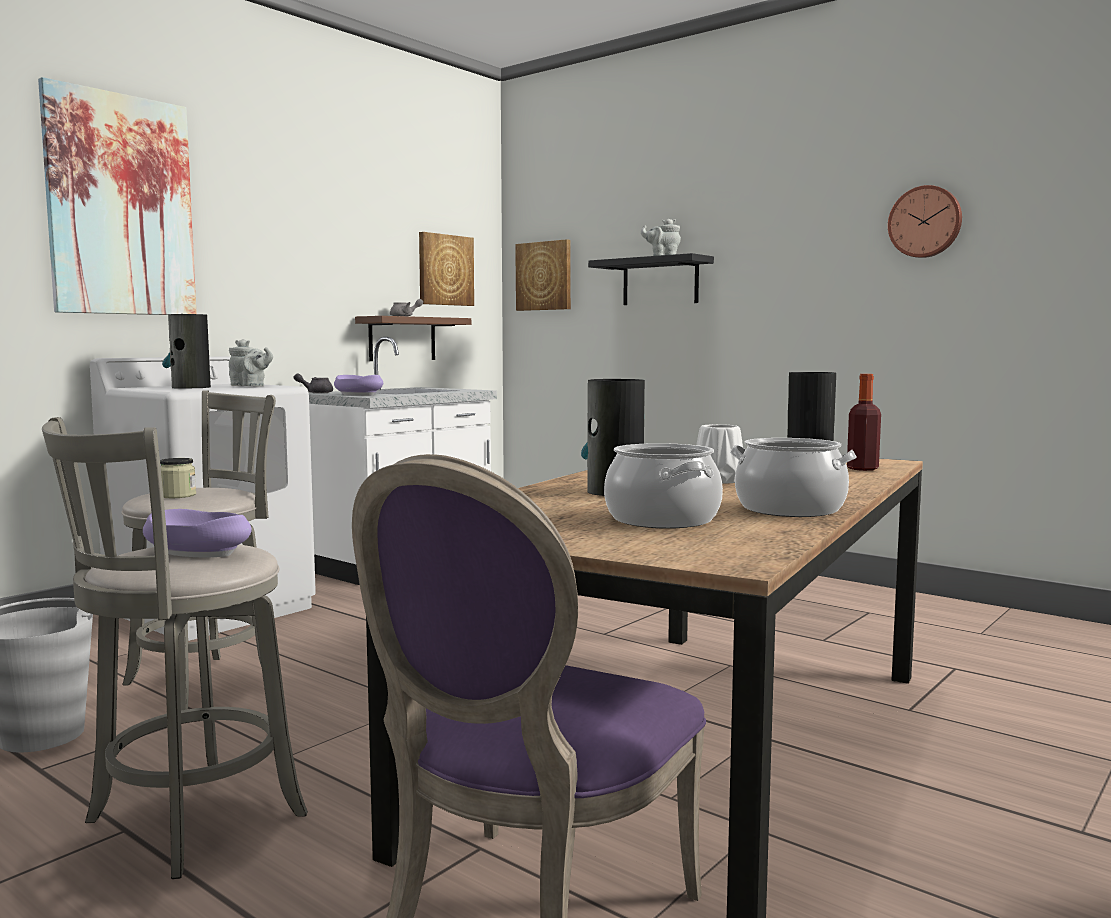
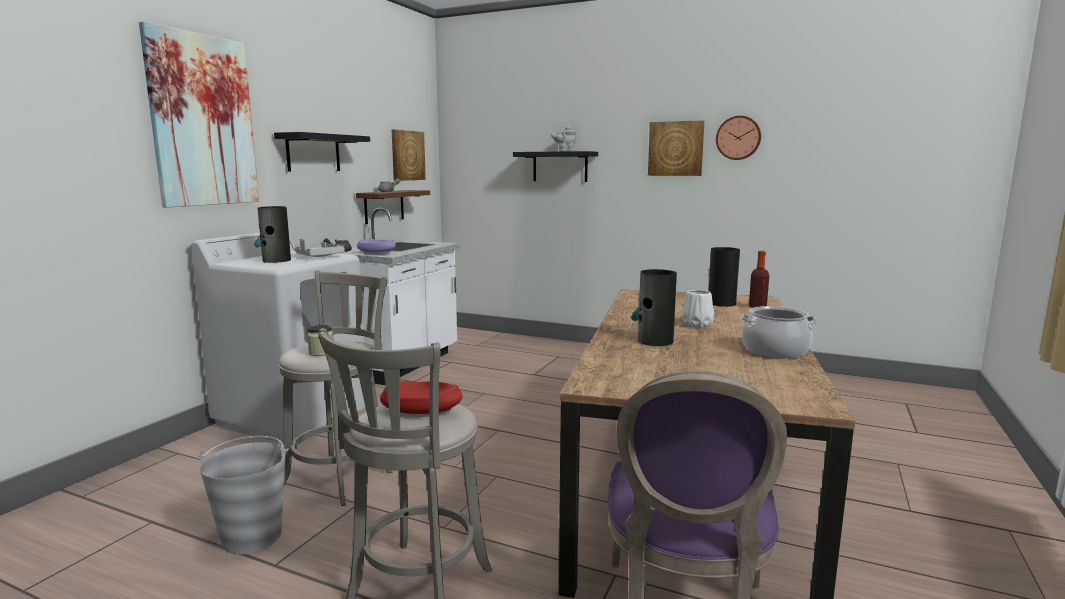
camera: 15 degrees left, 5 degrees up
purple bowl [143,509,252,557] -> red bowl [380,381,463,417]
grey teapot [229,339,273,386] -> grey tray [295,238,345,257]
picture [515,239,571,311] -> picture moved to [648,120,704,176]
cooking pot [604,443,723,529] -> none
none -> black shelf [274,132,370,171]

